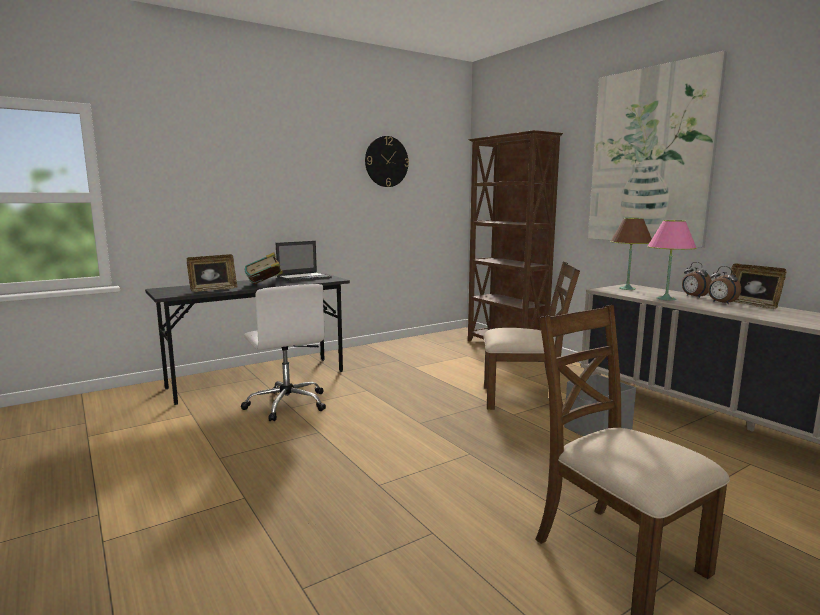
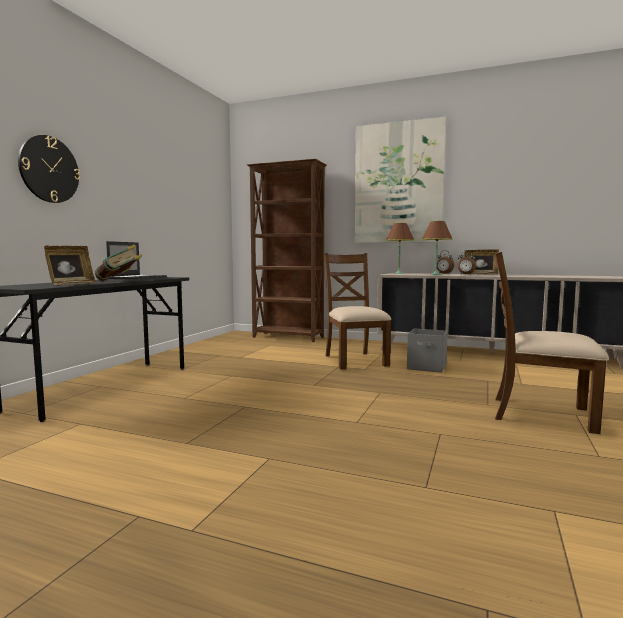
camera: 35 degrees left, 5 degrees down
white office chair [241,284,326,421] -> none
wall clock [365,136,409,187] -> wall clock moved to [18,135,80,203]
brown chair [483,261,580,410] -> brown chair turned 75 degrees counterclockwise [324,253,391,369]
pink table lamp [647,220,697,301] -> brown table lamp [422,221,452,275]

